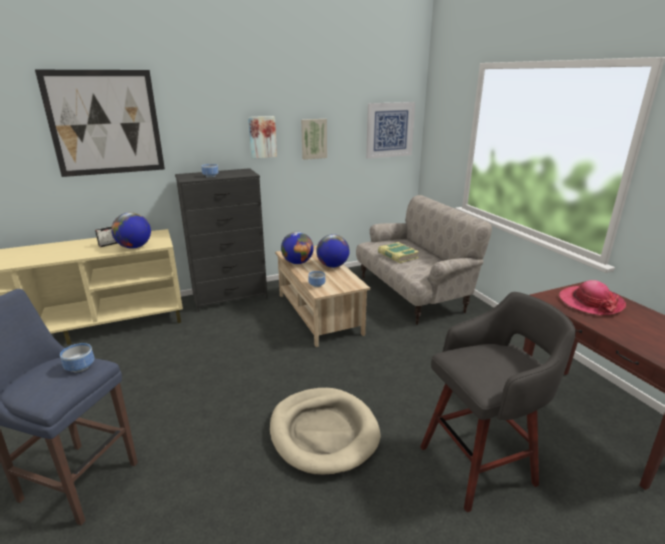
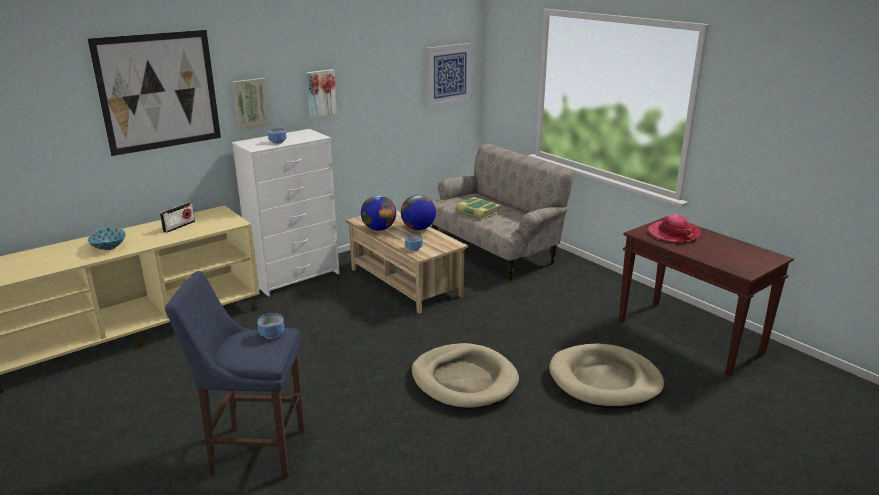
camera: 15 degrees left, 0 degrees up
globe [111,212,151,249] -> none
black dresser [175,168,268,311] -> white dresser [232,129,340,297]
picture [301,119,327,160] -> picture moved to [232,78,270,130]
grey stool [420,292,576,512] -> beige dog bed [549,343,664,408]
none -> bowl [87,227,126,250]

